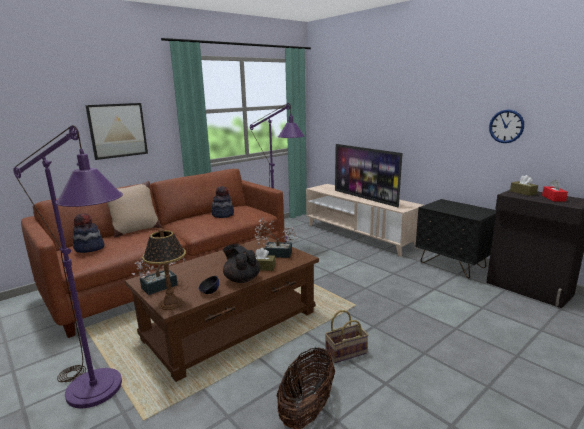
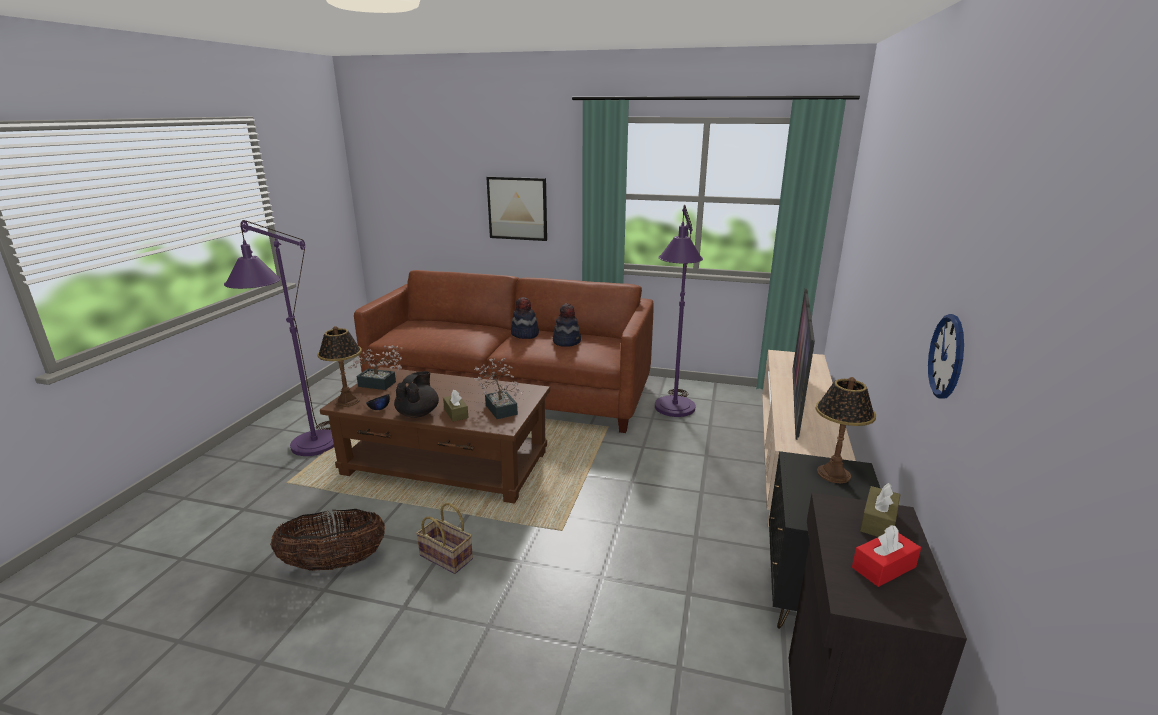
camera: 55 degrees right, 5 degrees up
hat [73,213,104,253] -> hat moved to [511,297,539,339]
beige pillow [107,181,161,237] -> none
none -> table lamp [815,377,876,483]

